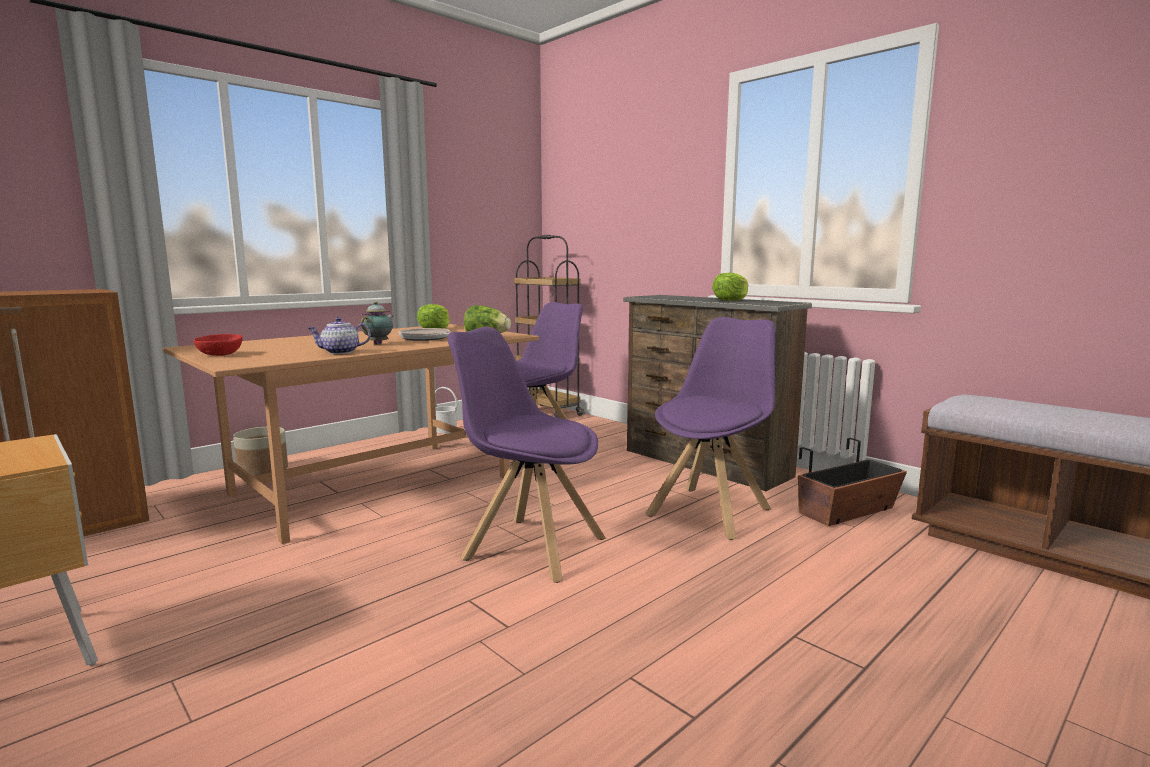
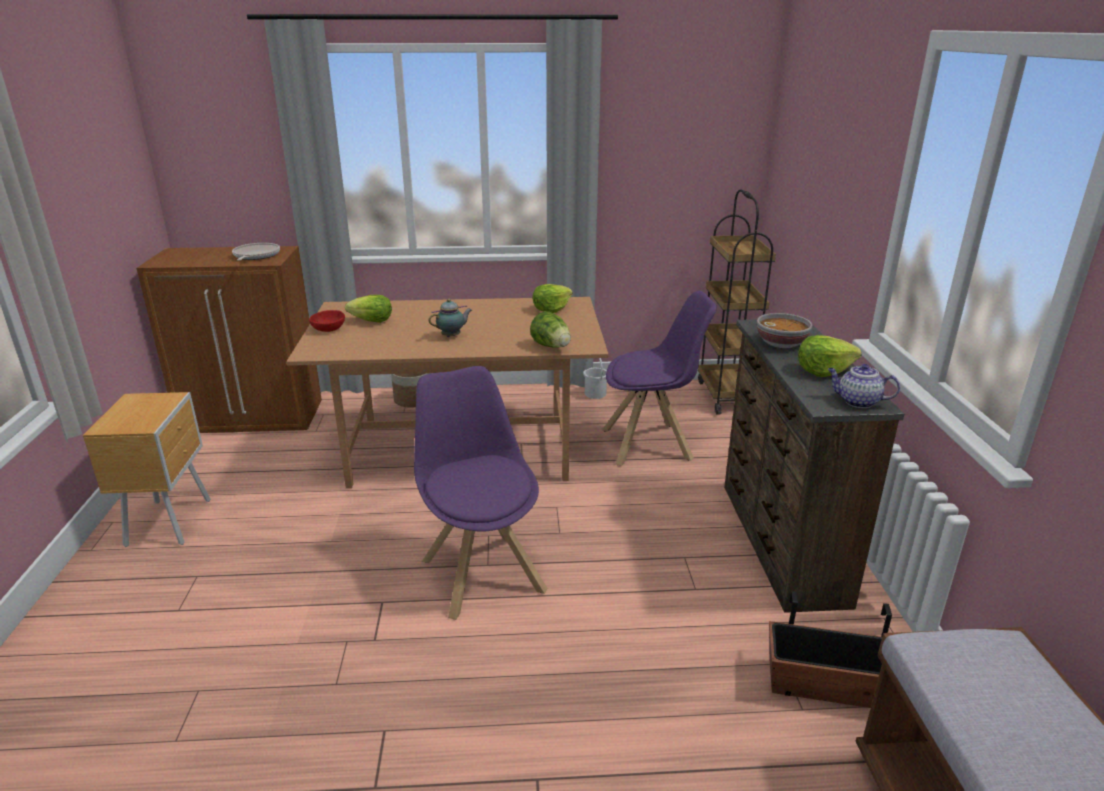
camera: 40 degrees right, 15 degrees up
teapot [308,317,371,354] -> teapot moved to [827,364,900,408]
frying pan [399,328,450,341] -> frying pan moved to [232,243,280,261]
purple chair [646,317,776,540] -> none
none -> lettuce [345,295,392,323]
none -> bowl [757,313,812,348]

